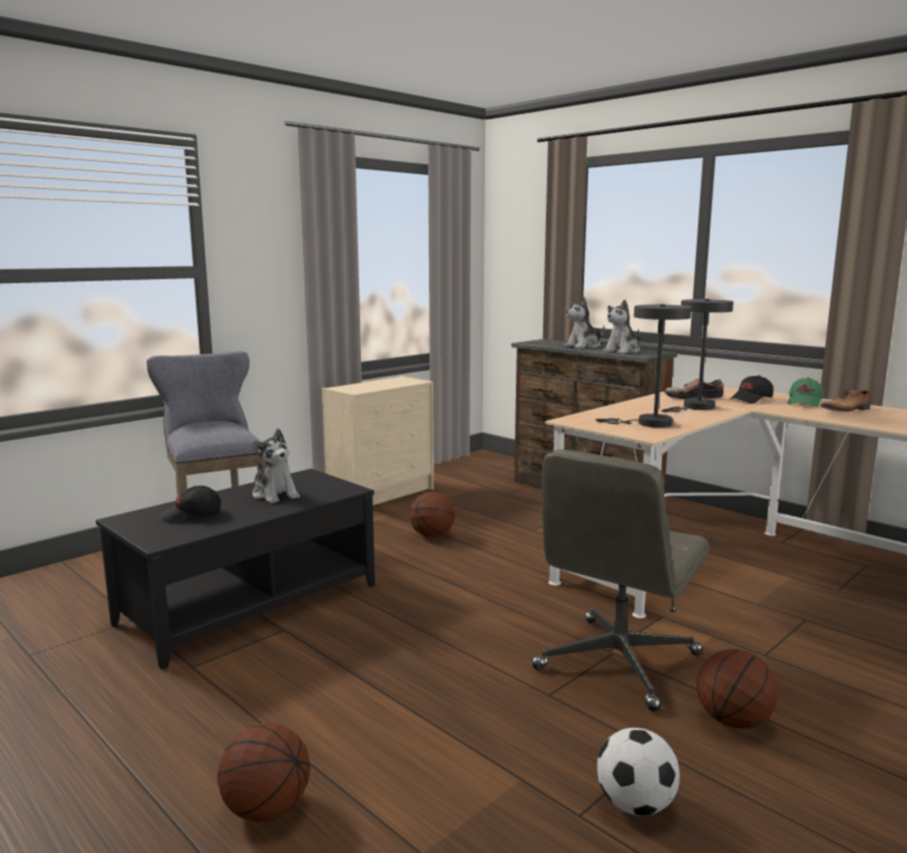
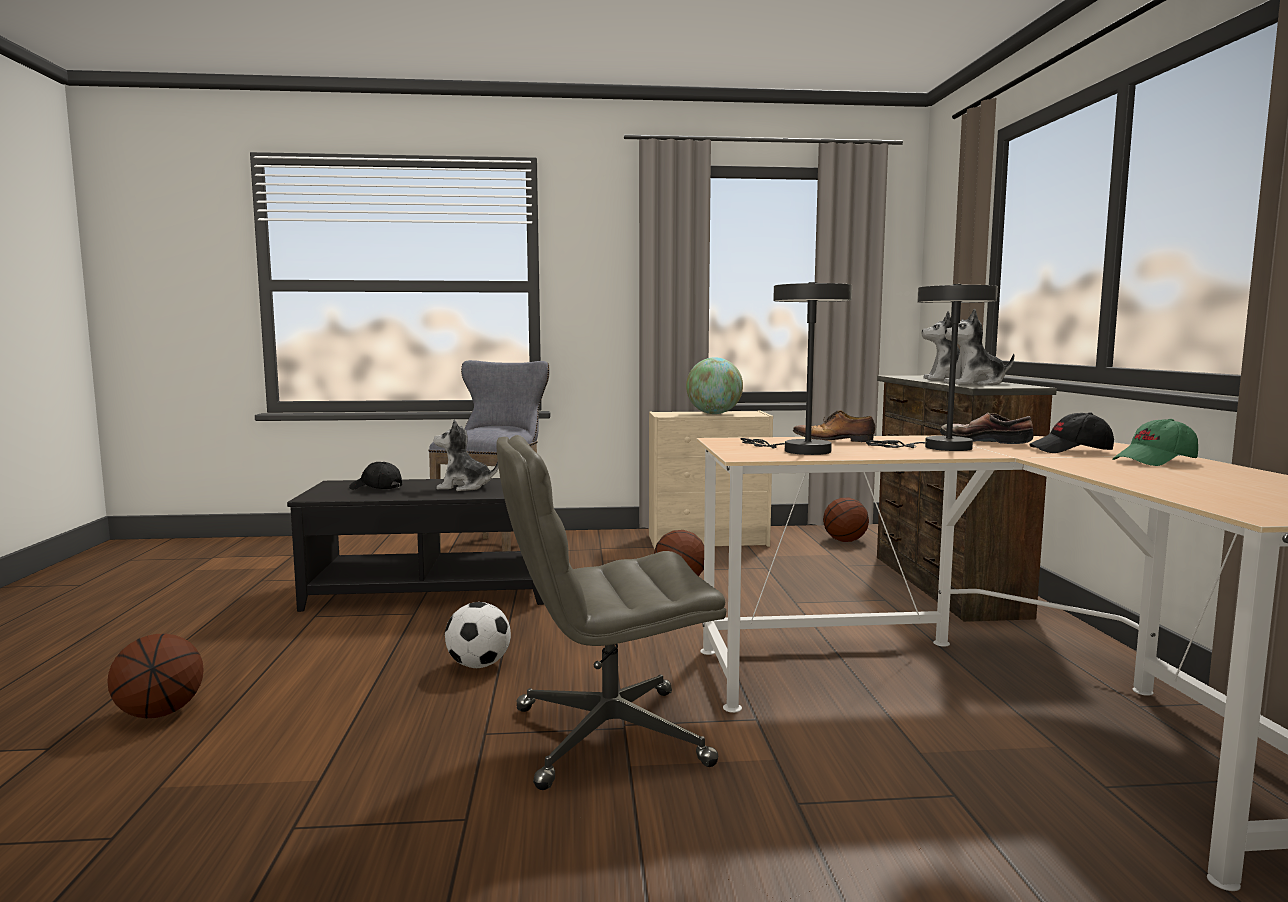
camera: 40 degrees right, 5 degrees down
plush toy [252,428,300,504] -> plush toy turned 90 degrees clockwise [434,419,499,491]
football [597,728,680,816] -> football moved to [445,602,511,668]
basketball [697,649,778,729] -> basketball moved to [823,498,869,542]
shoe [821,388,871,412] -> shoe moved to [793,410,875,442]
none -> globe [686,357,743,414]

